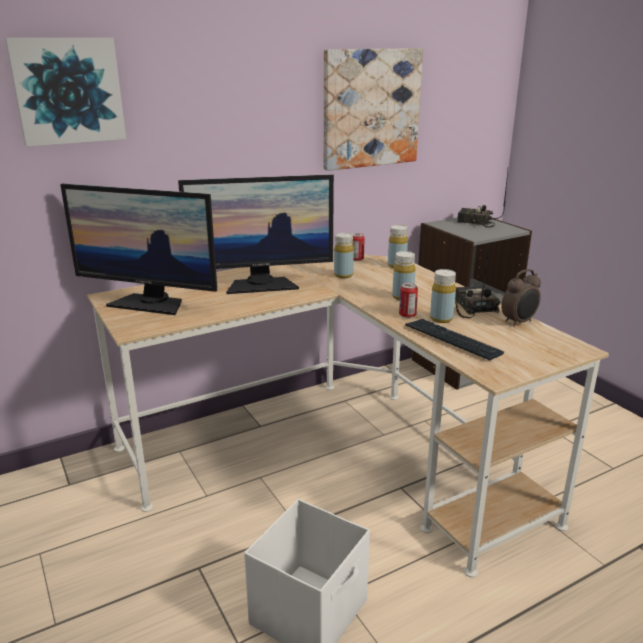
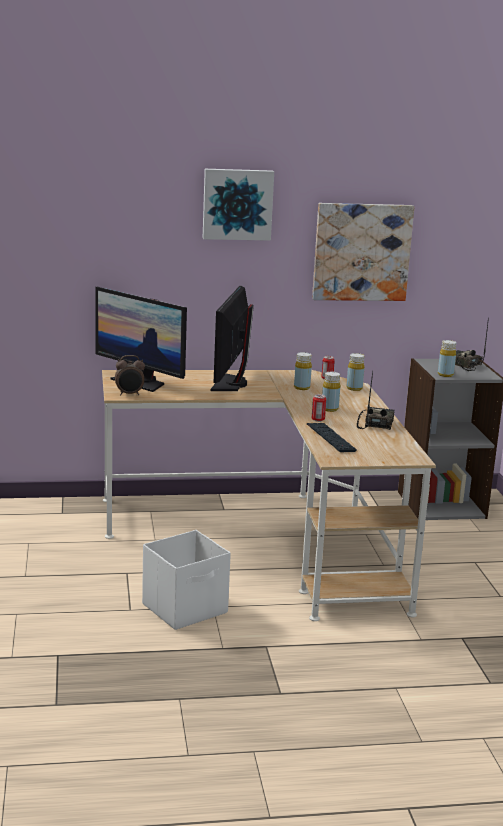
camera: 20 degrees right, 5 degrees down
picture [5,38,126,147] -> picture moved to [203,169,274,241]
monitor [178,174,334,294] -> monitor turned 90 degrees clockwise [211,286,254,391]
yellow bottle [430,269,456,323] -> yellow bottle moved to [438,340,456,377]
alarm clock [501,269,541,327] -> alarm clock moved to [115,355,145,395]

